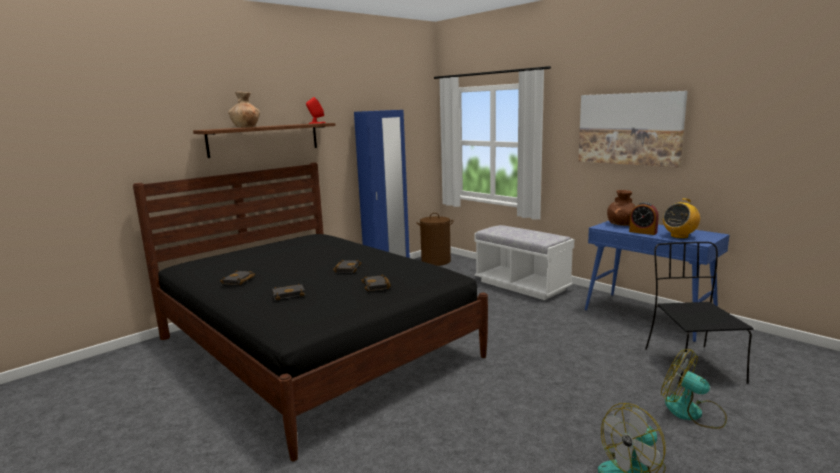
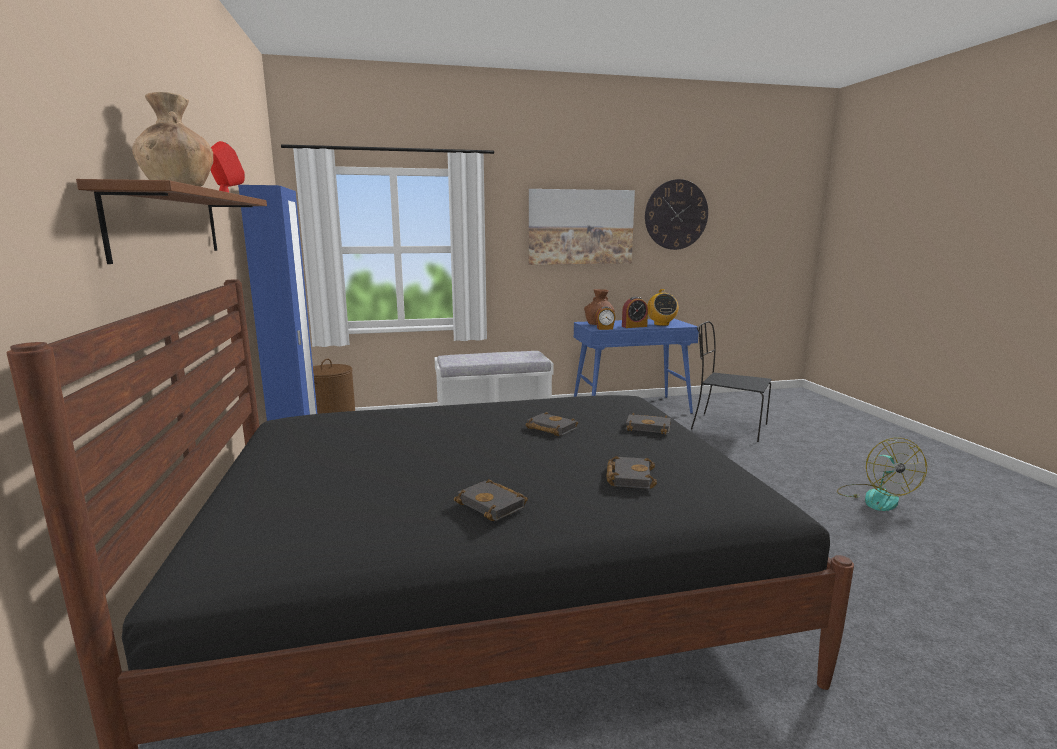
camera: 60 degrees left, 0 degrees up
fan [661,349,727,429] -> none
none -> alarm clock [596,306,615,330]
none -> wall clock [645,179,708,250]

